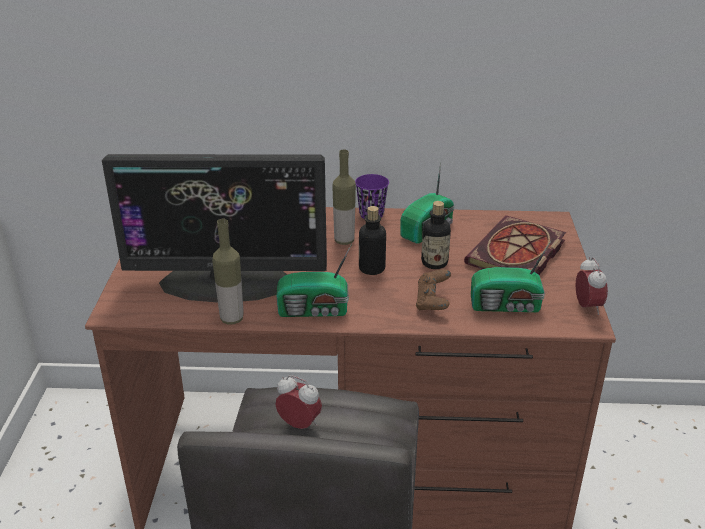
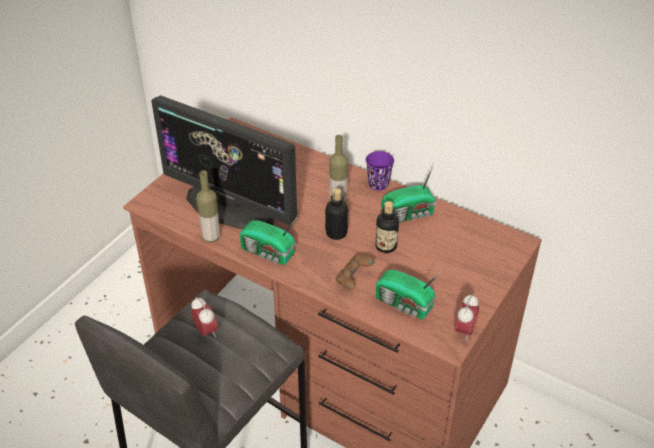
camera: 30 degrees right, 10 degrees up
book [464,215,566,275] -> none

